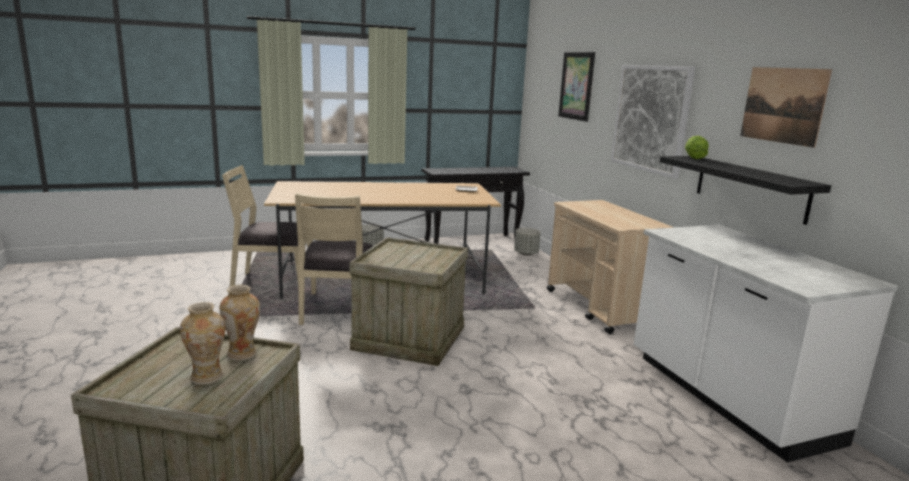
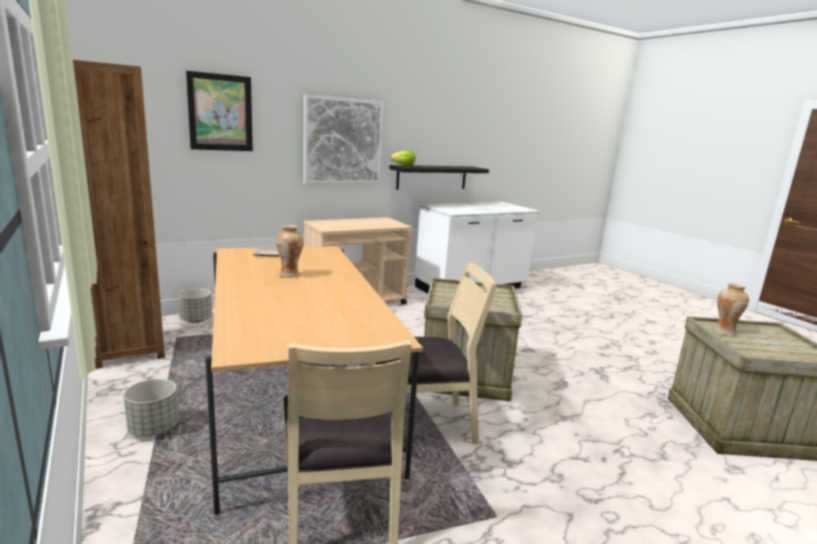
camera: 100 degrees left, 0 degrees up
vase [180,302,225,385] -> vase moved to [276,225,304,278]
black console table [421,167,530,244] -> brown bookcase [73,60,165,369]
picture [740,67,832,148] -> none

